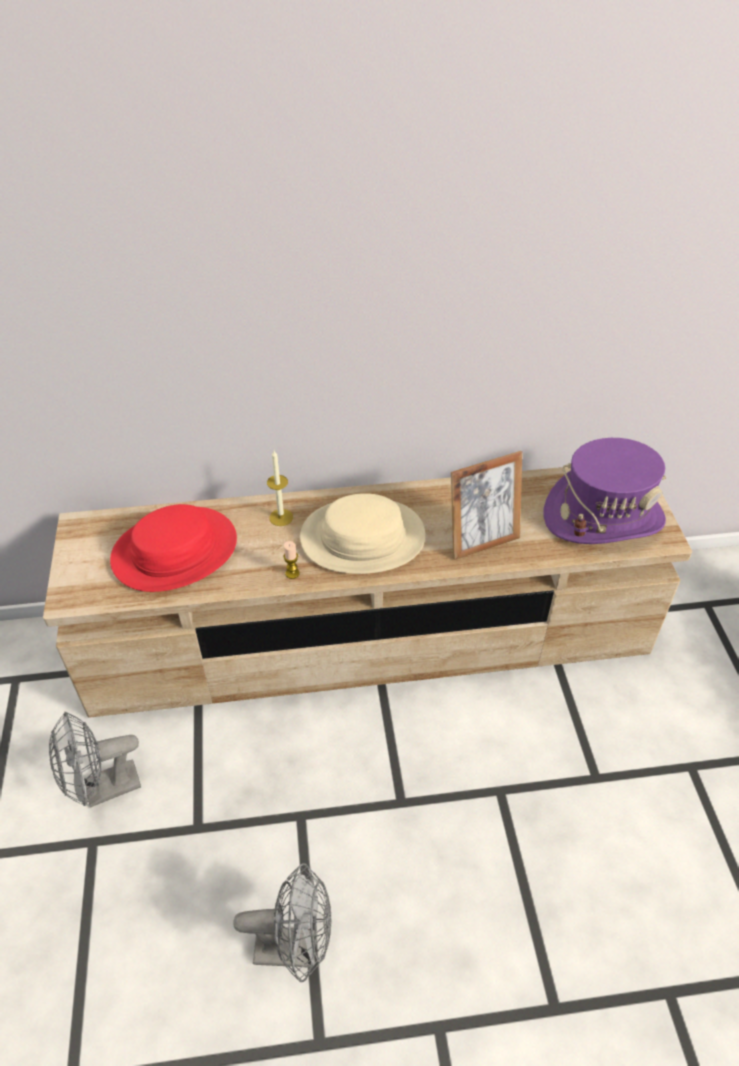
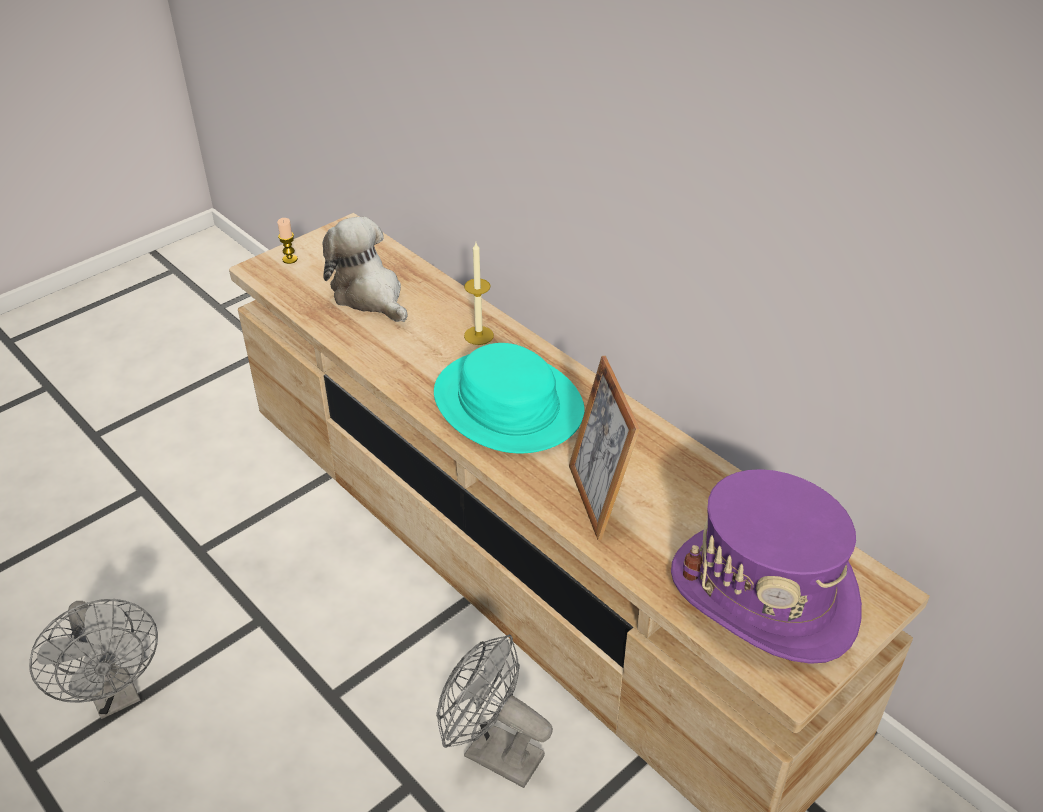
camera: 55 degrees right, 5 degrees down
grey fan [49,712,141,808] -> grey fan moved to [436,634,553,788]
red hat [110,504,237,592] -> plush toy [323,217,407,322]
candle [284,541,300,579] -> candle moved to [277,218,298,264]
beige hat [300,493,426,574] -> turquoise hat [434,343,585,453]
picture frame [451,451,523,560] -> picture frame turned 45 degrees clockwise [569,356,640,540]

